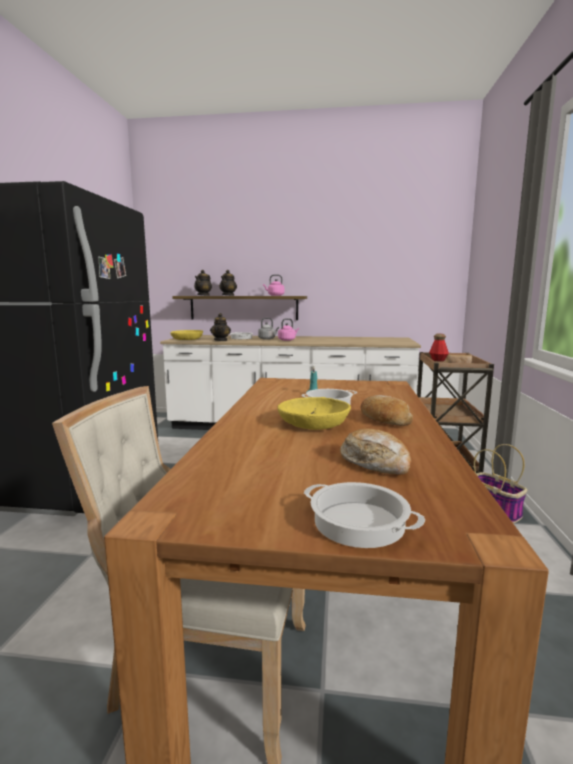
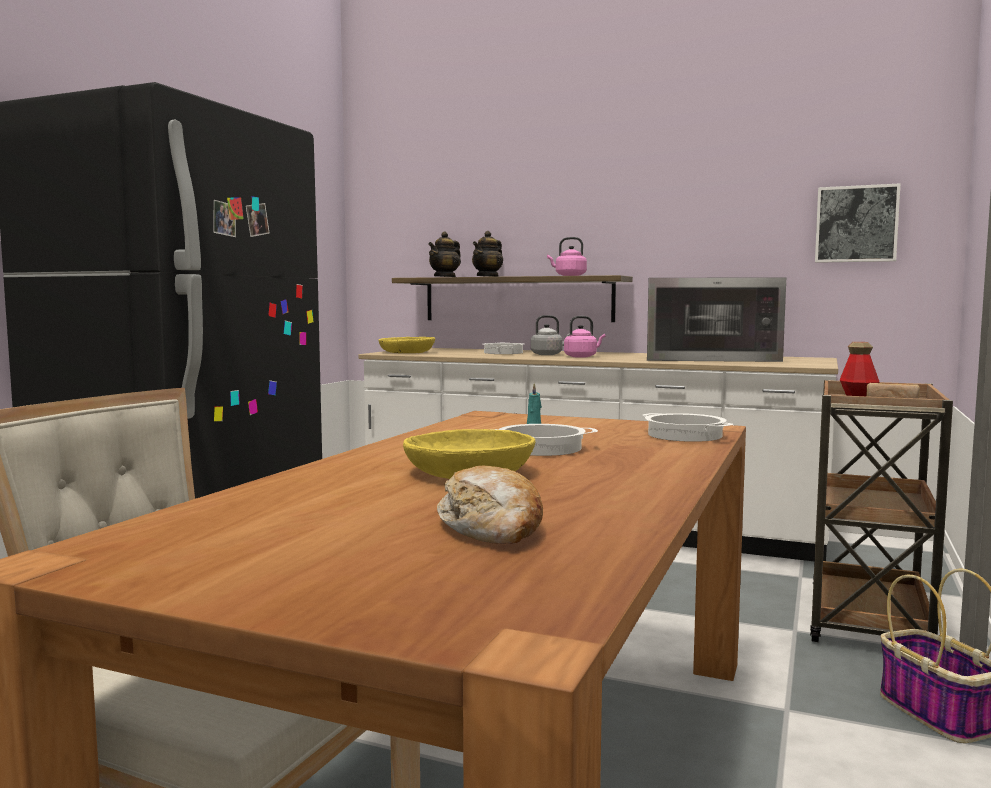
camera: 15 degrees right, 5 degrees down
teapot [210,313,231,341] -> none
cooking pot [304,482,425,548] -> cooking pot moved to [643,413,733,442]
bread [361,395,413,426] -> none
none -> microwave [647,277,786,362]
none -> picture [815,184,901,263]

